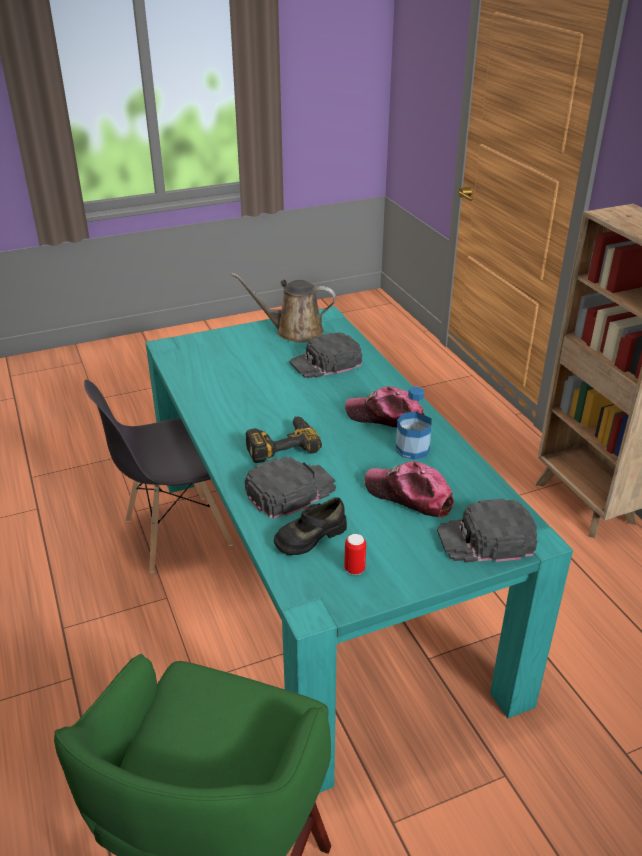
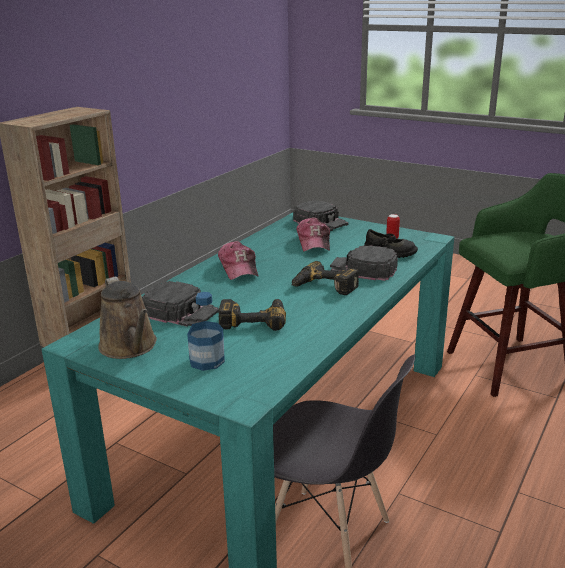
camera: 125 degrees left, 10 degrees down
bottle [396,386,432,460] -> bottle moved to [187,292,225,371]
none -> power drill [219,299,286,331]

